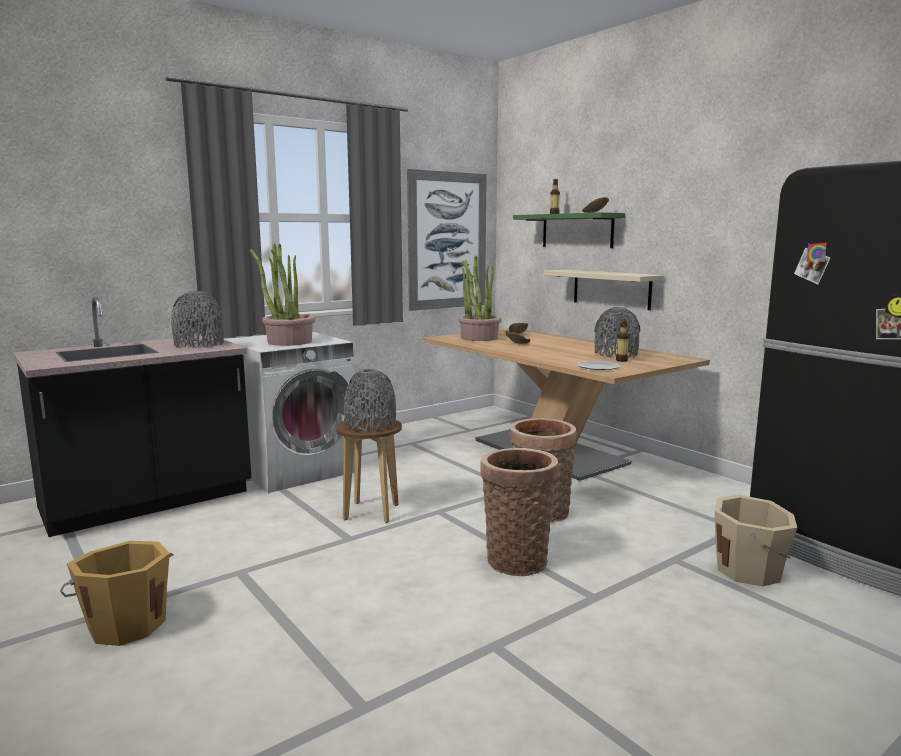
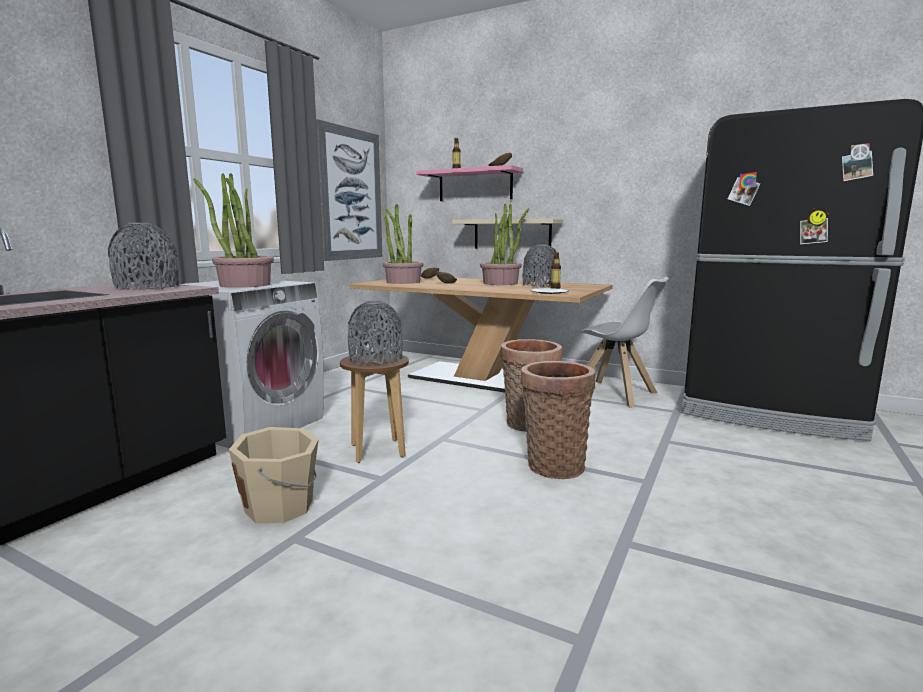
camera: 25 degrees left, 0 degrees up
orange bucket [60,541,173,646] -> none
green shelf [513,212,625,248] -> pink shelf [416,165,523,201]
beige bucket [715,494,797,586] -> beige bucket moved to [229,427,319,523]
none -> potted plant [480,203,529,285]
none -> chair [580,277,669,407]

